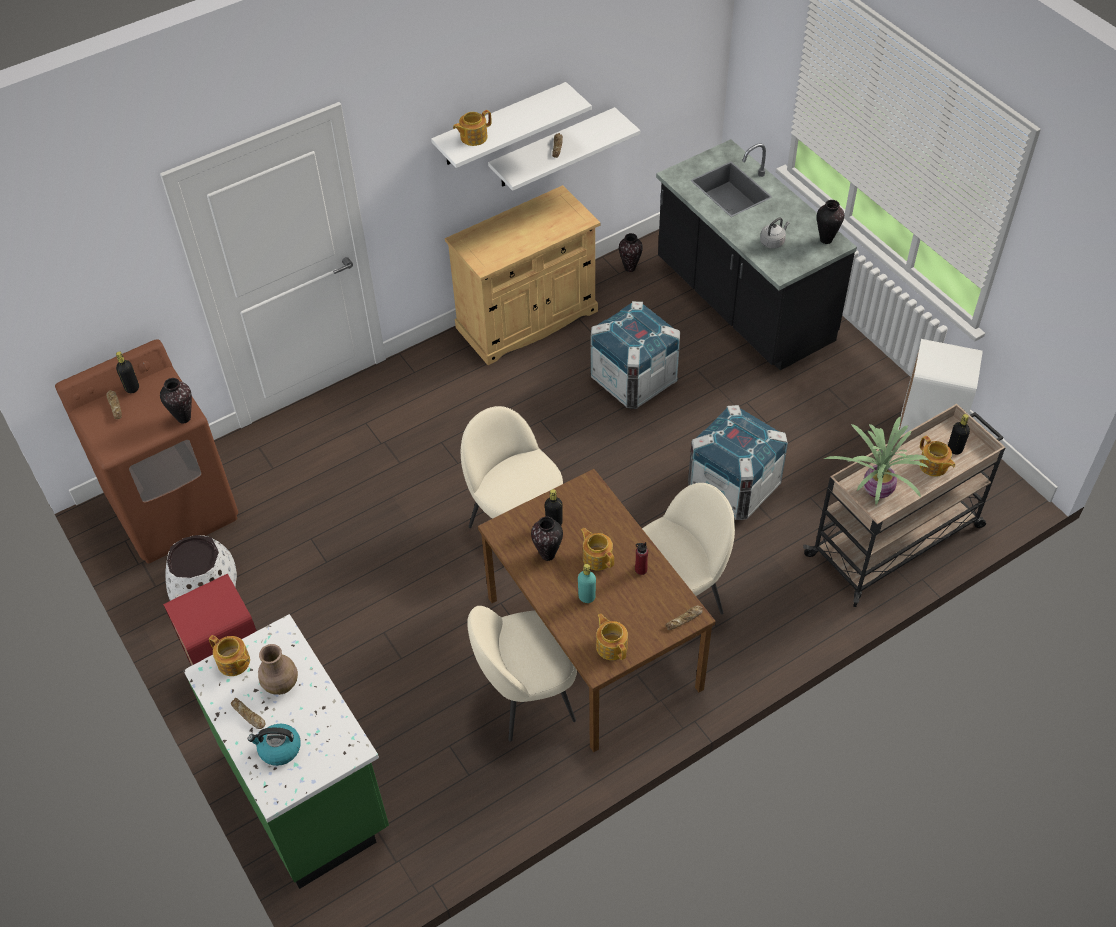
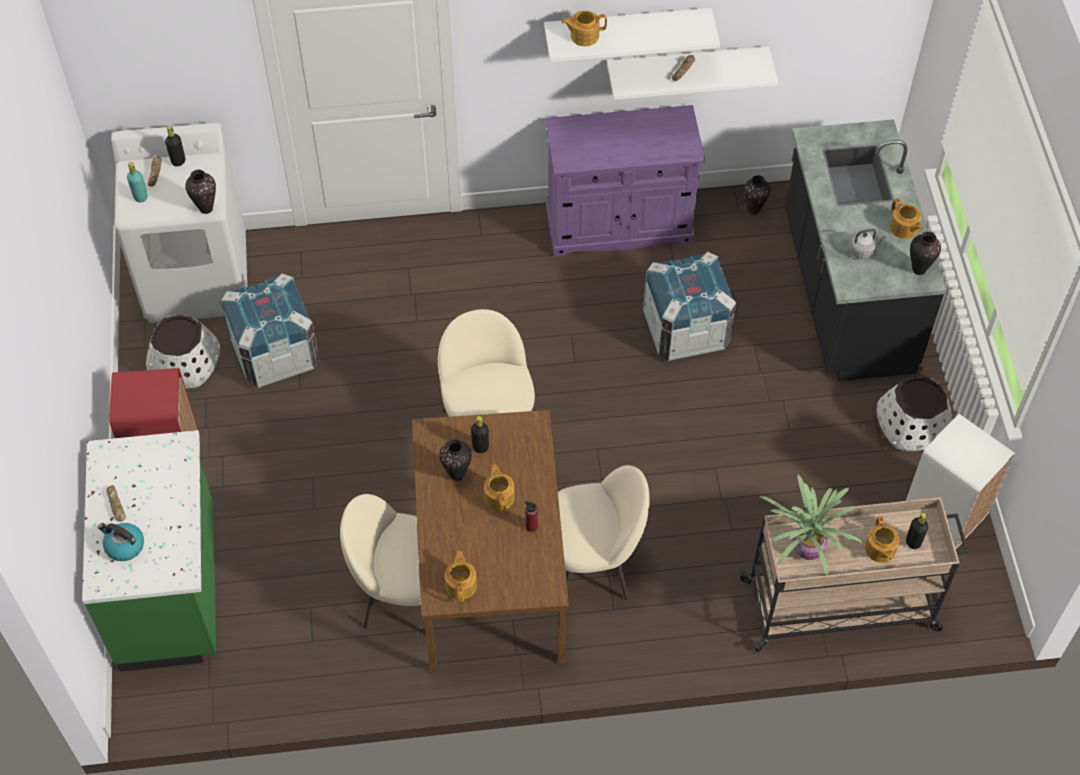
camera: 25 degrees right, 5 degrees up
brown washing machine [55,339,238,563] -> white washing machine [111,123,247,323]
teapot [209,635,250,676] -> teapot moved to [890,198,923,239]
brown vase [258,644,298,695] -> none
beige cabinet [445,185,601,365] -> purple cabinet [545,105,705,257]
turquoise bottle [578,564,596,603] -> turquoise bottle moved to [127,162,148,202]
bread [666,606,703,630] -> none
crate [688,405,788,520] -> crate moved to [220,274,320,388]
none -> white planter [876,377,952,451]

